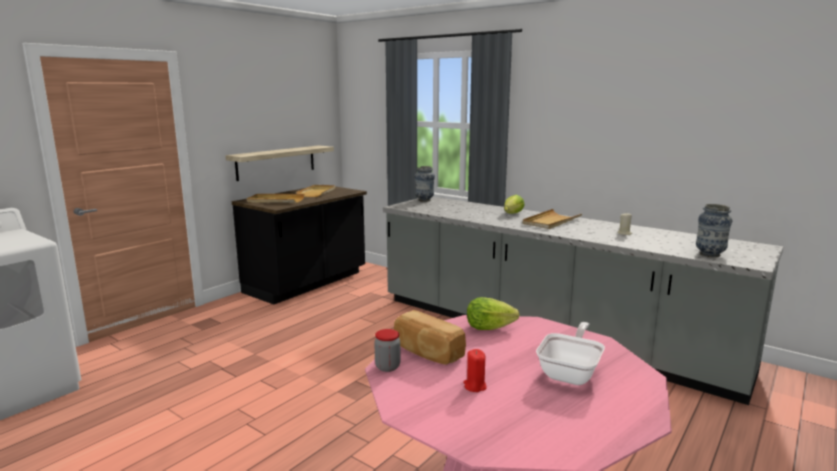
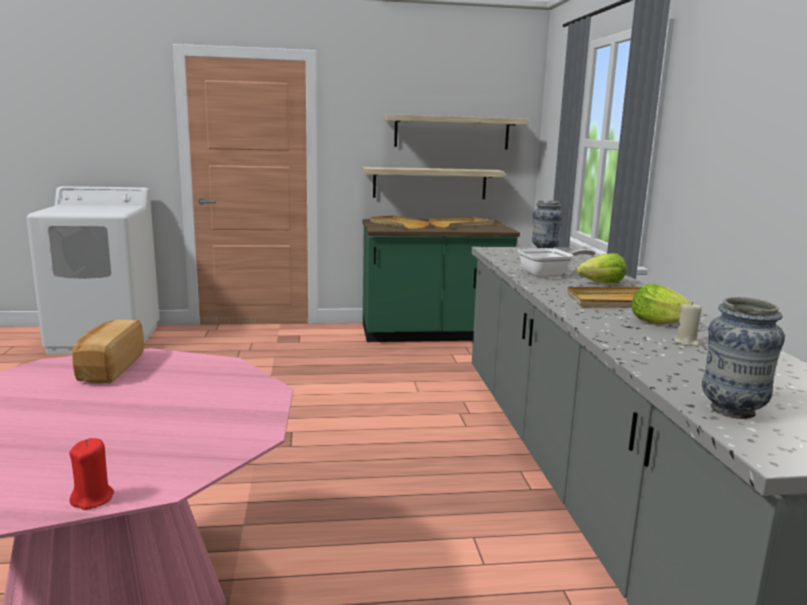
camera: 45 degrees right, 0 degrees up
black counter [232,187,367,305] -> green counter [363,219,520,342]
jar [374,329,400,372] -> none
red candle [464,349,487,392] -> red candle moved to [69,438,114,510]
lettuce [467,297,520,330] -> lettuce moved to [632,284,692,324]
frying pan [536,322,605,385] -> frying pan moved to [518,248,596,278]
none -> shelf [383,114,529,150]

